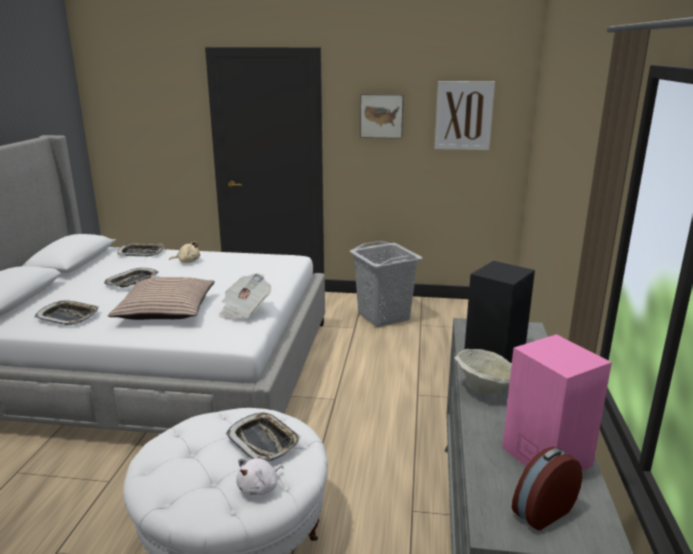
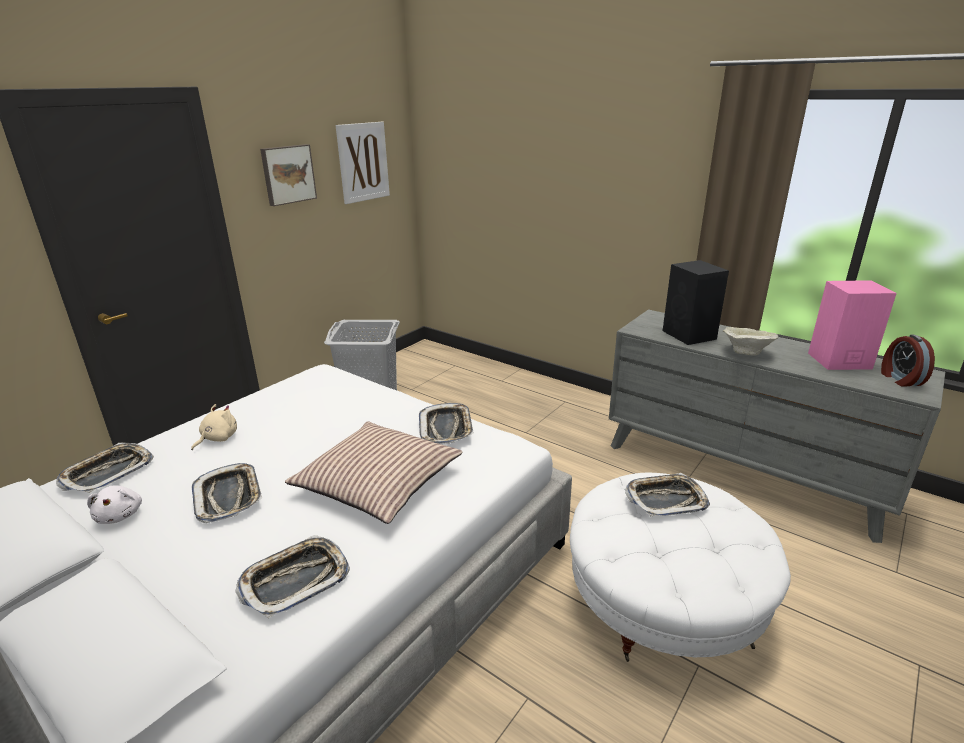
camera: 60 degrees left, 5 degrees up
newspaper [219,273,271,319] -> tray [419,403,474,444]
white plush toy [236,458,284,495] -> white plush toy moved to [87,485,142,524]

